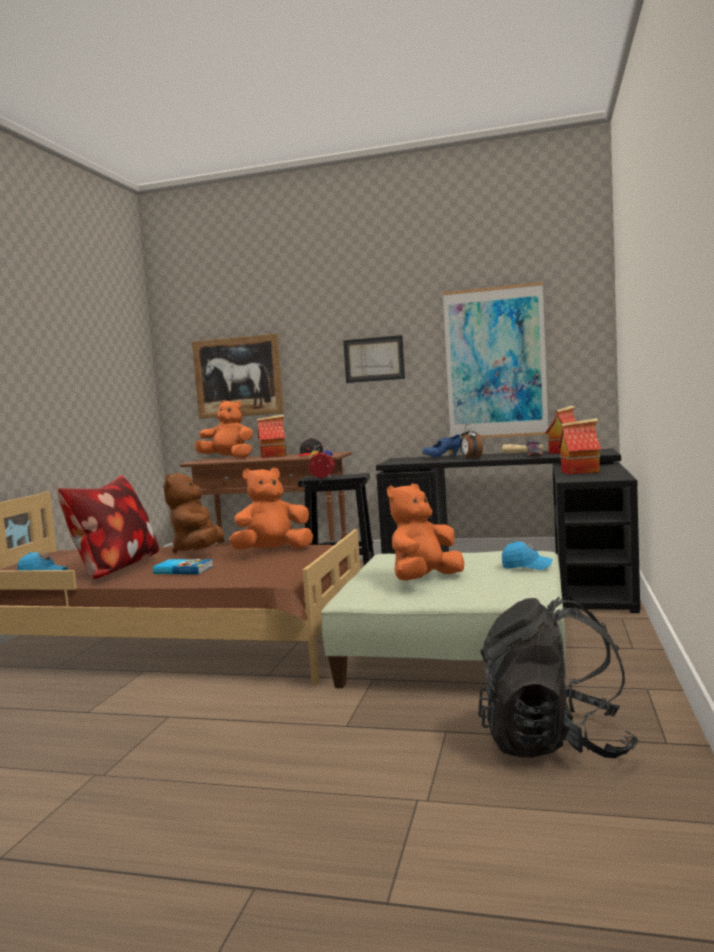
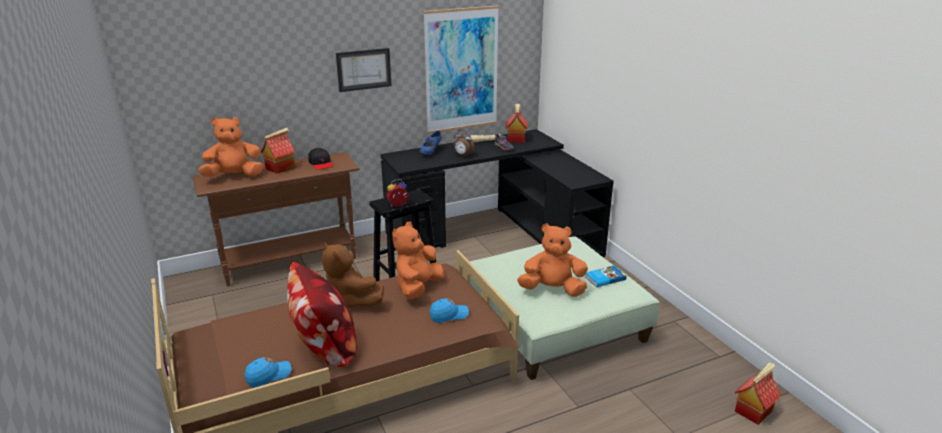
camera: 40 degrees left, 20 degrees up
book [153,559,213,574] -> book moved to [585,266,627,288]
picture [192,333,284,419] -> none
orange plush toy [387,484,464,580] -> orange plush toy turned 90 degrees clockwise [517,223,588,297]
black backpack [478,596,639,758] -> none
blue cap [502,541,553,570] -> blue cap moved to [430,298,469,323]
toy house [558,418,601,475] -> toy house moved to [734,362,781,425]

